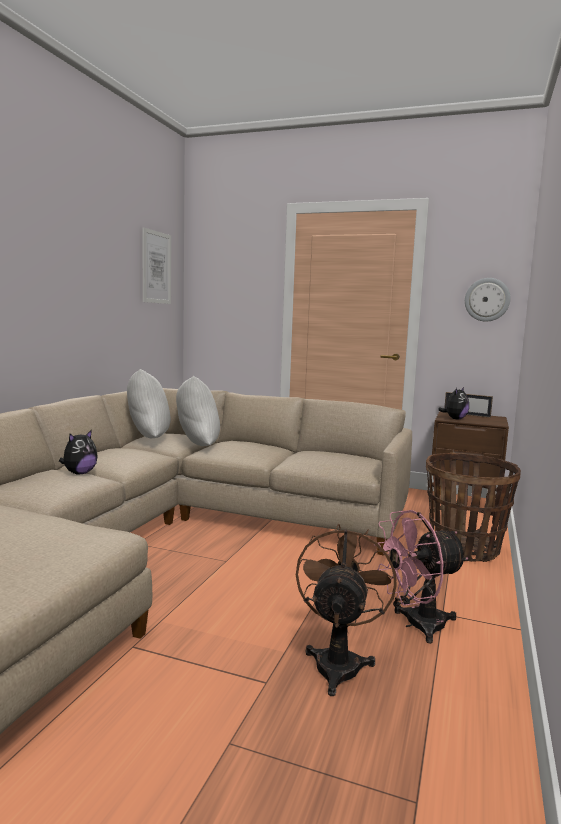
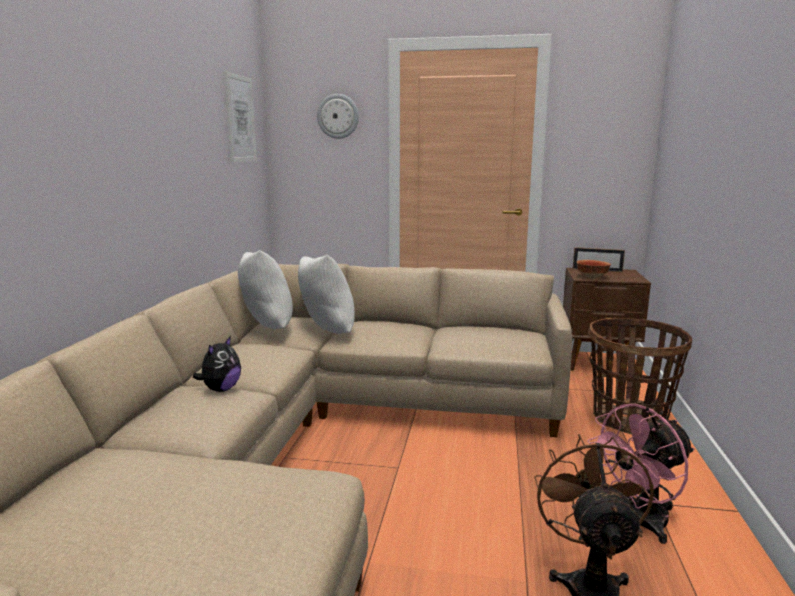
camera: 10 degrees left, 5 degrees up
plush toy [438,387,469,419] -> bowl [576,260,611,279]
wall clock [465,278,510,322] -> wall clock moved to [317,94,359,139]

